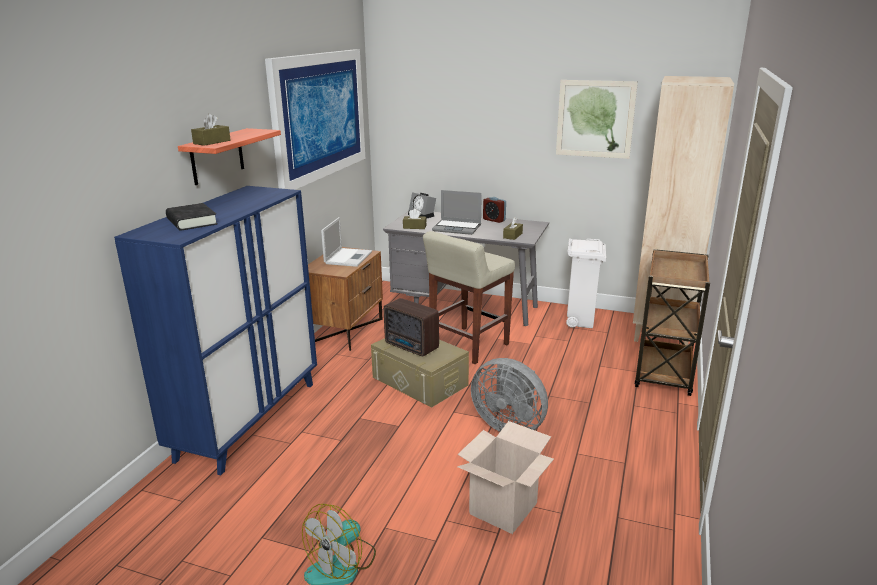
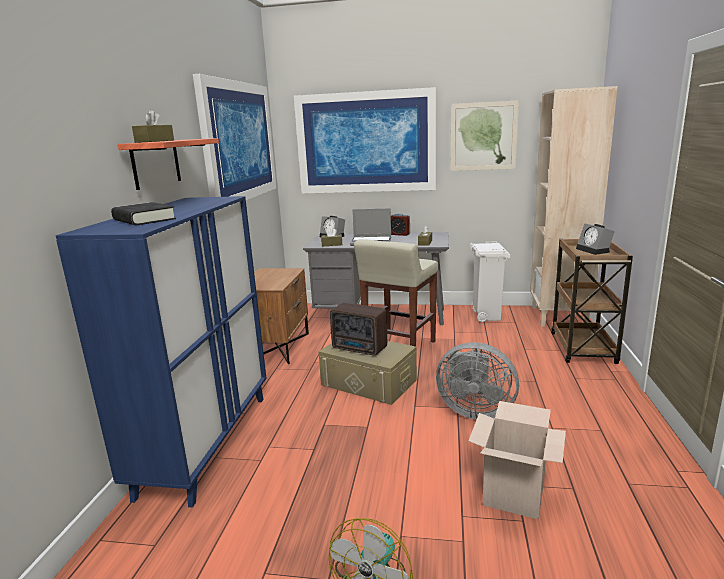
camera: 10 degrees left, 5 degrees down
laptop [321,217,372,267] -> none
none -> picture [294,87,436,194]
none -> alarm clock [576,223,615,255]

